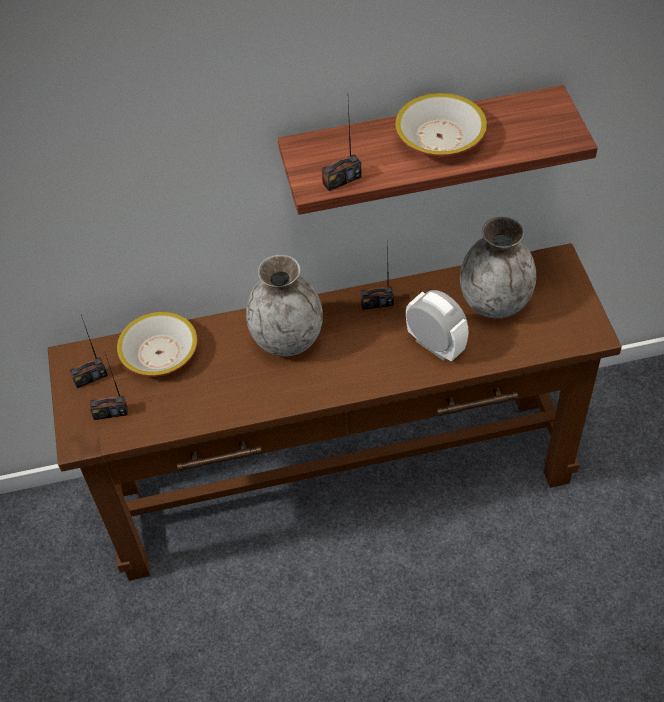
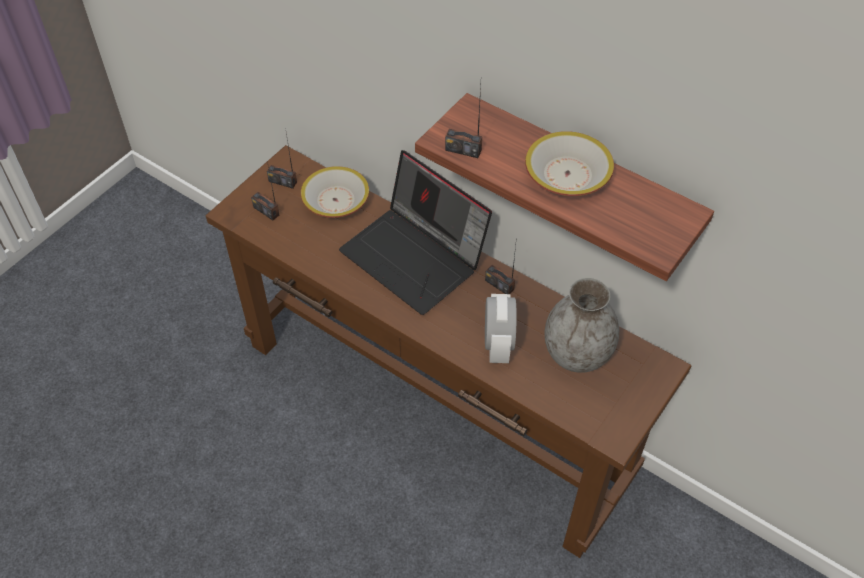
camera: 45 degrees right, 0 degrees up
grey vase [246,255,323,356] -> laptop [339,150,492,315]

